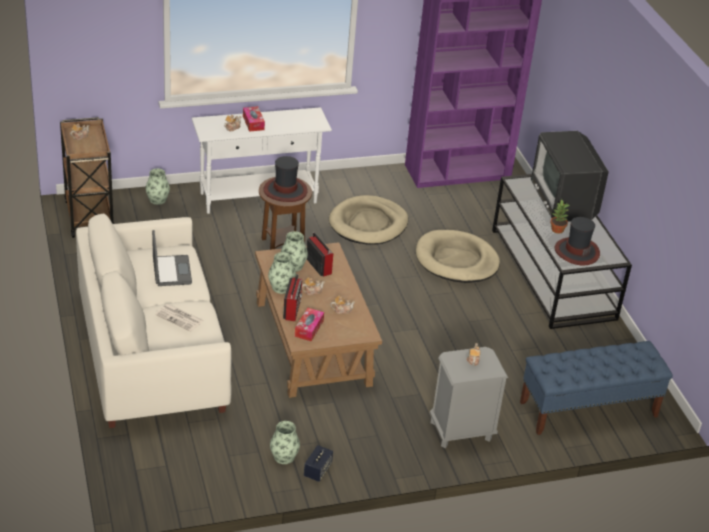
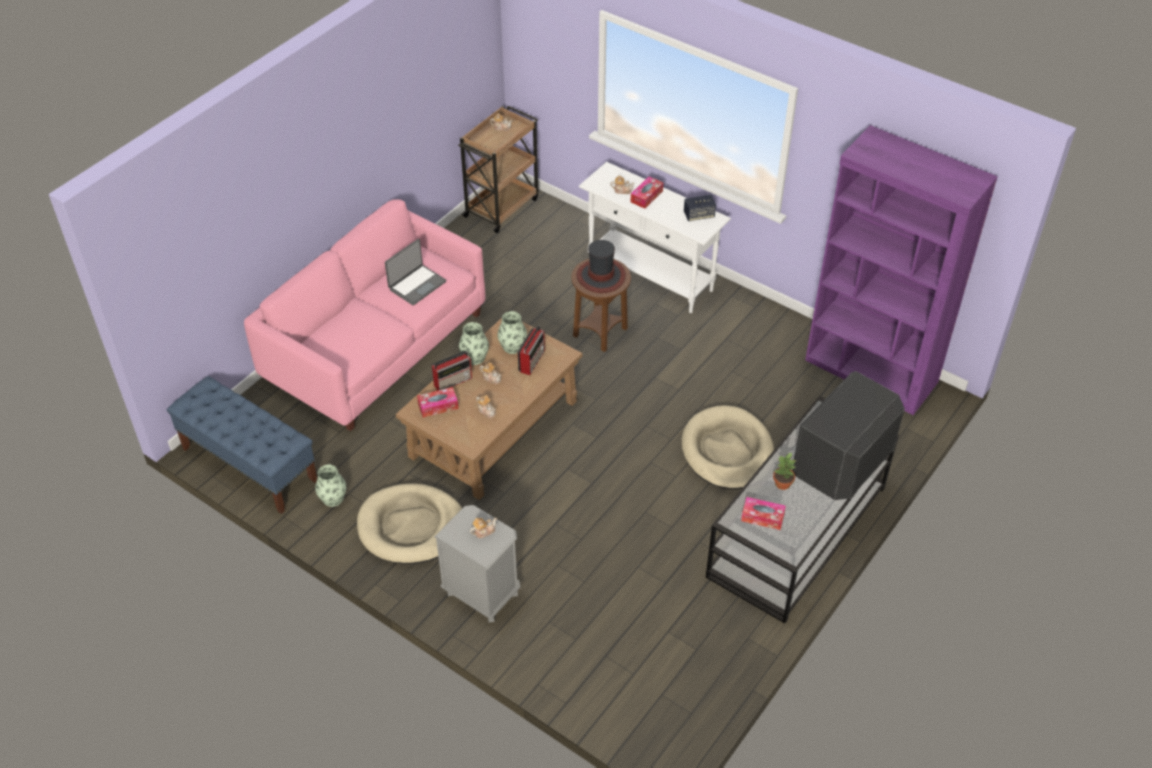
camera: 55 degrees right, 10 degrees up
white sofa [76,214,232,428] -> pink sofa [244,199,485,431]
vase [146,168,170,205] -> none
newspaper [155,304,204,332] -> none
speaker [304,445,333,482] -> speaker moved to [684,195,716,221]
beige dog bed [329,195,408,245] -> beige dog bed moved to [357,484,462,564]
blue bench [520,341,673,435] -> blue bench moved to [167,376,317,514]
hat [554,217,600,265] -> tissue box [741,497,786,530]

